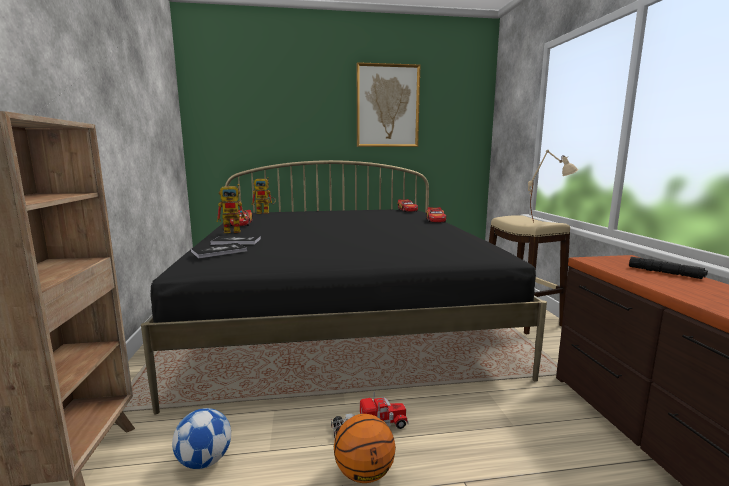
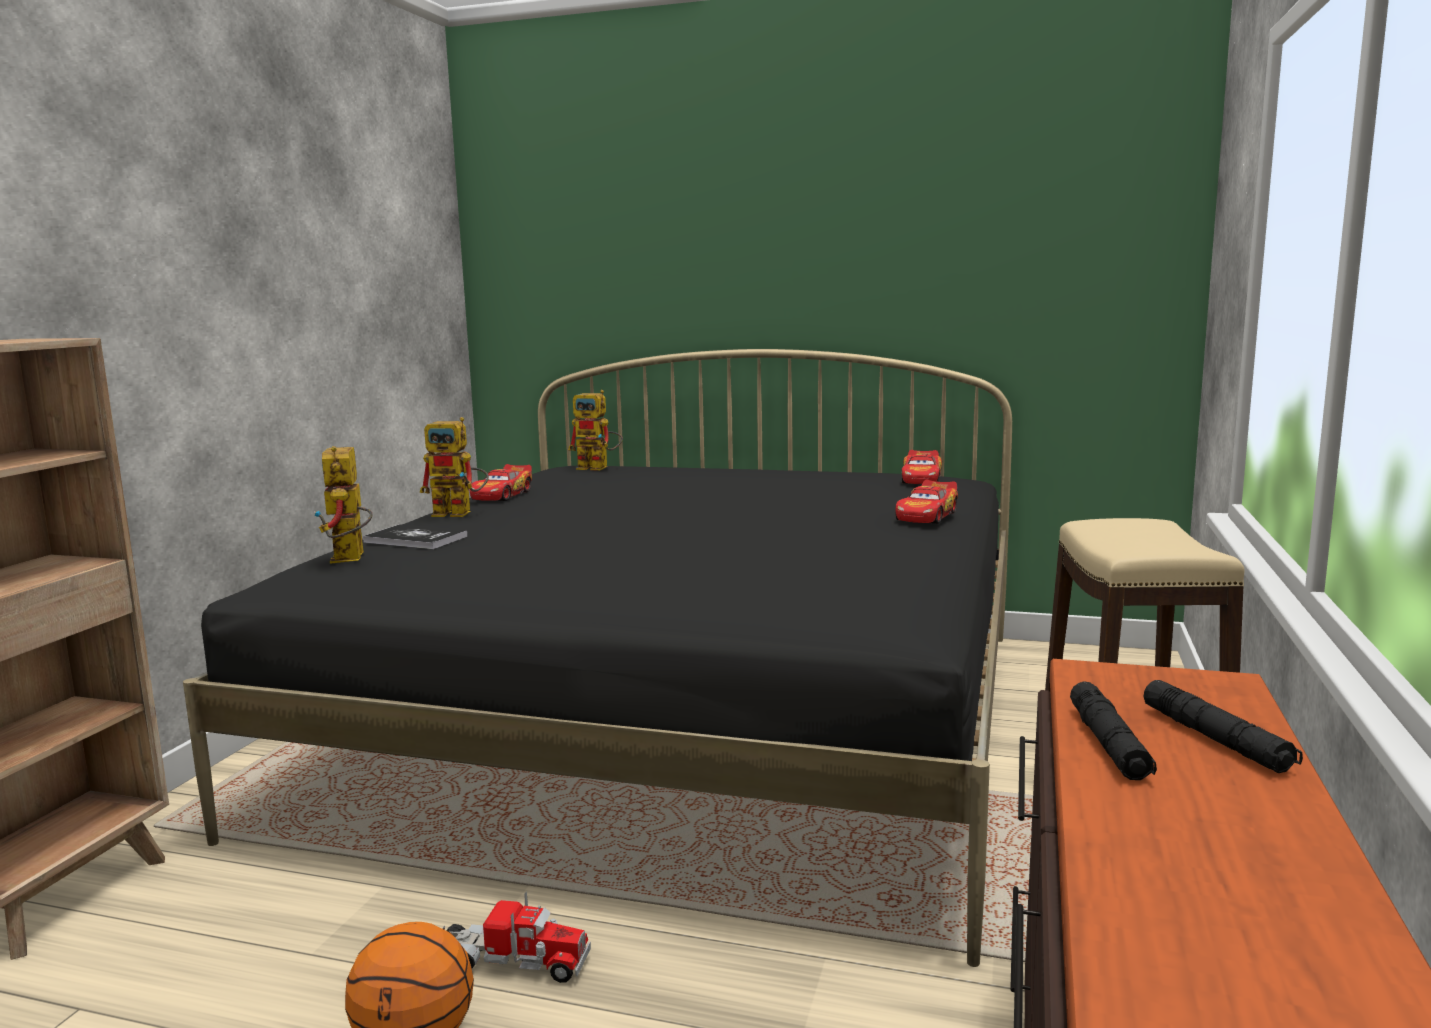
camera: 25 degrees right, 0 degrees up
football [172,408,231,469] -> none
book [191,243,247,258] -> toy robot [314,446,373,564]
picture [357,62,420,147] -> none
beige table lamp [528,150,578,223] -> none
none -> black flashlight [1070,681,1157,780]

